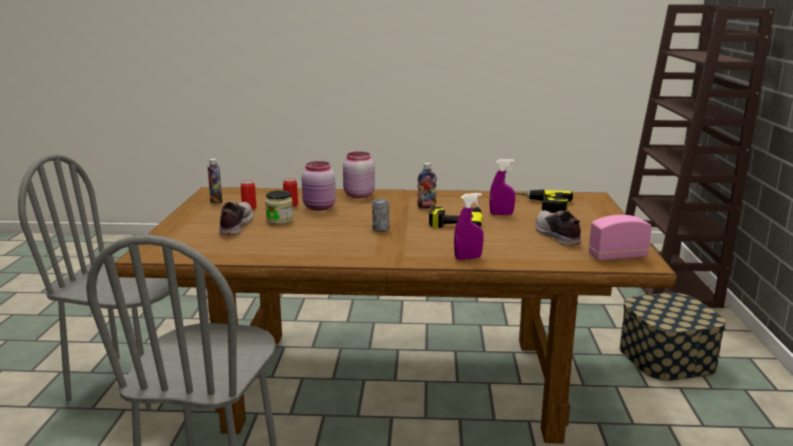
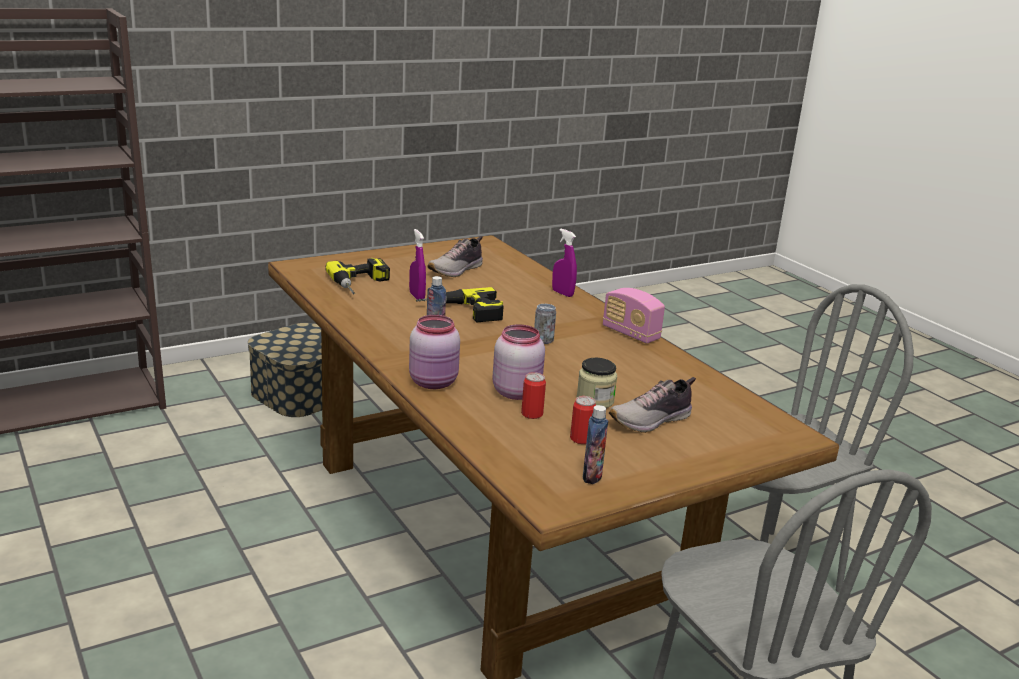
camera: 125 degrees left, 5 degrees up
radio [589,215,652,260] -> radio moved to [603,288,665,344]

